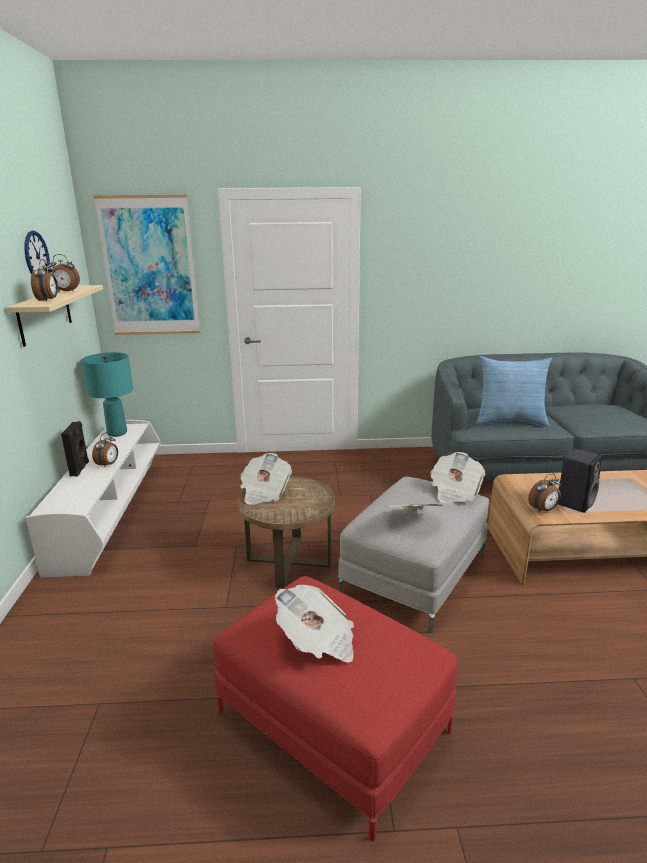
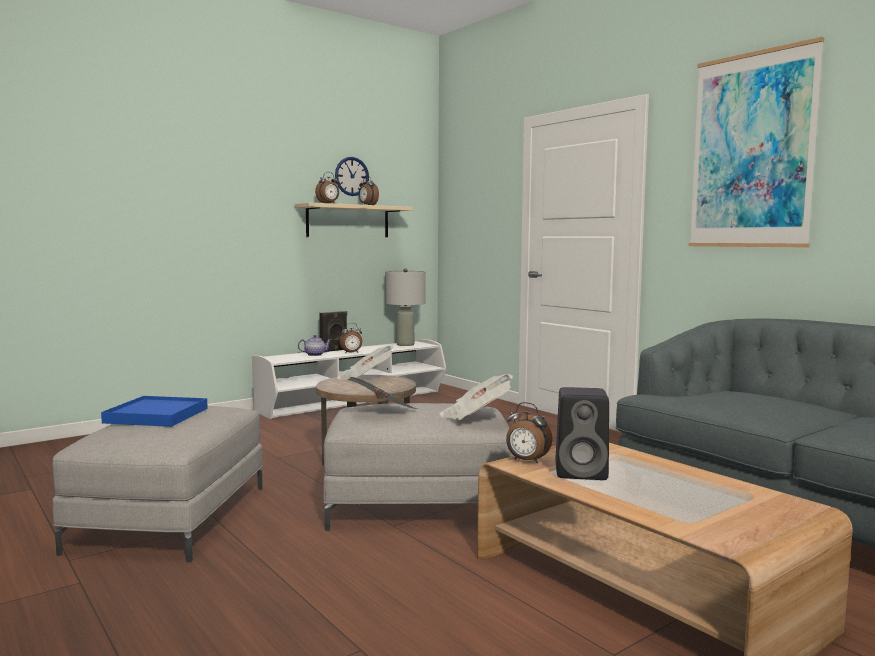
camera: 55 degrees right, 15 degrees down
turquoise table lamp [81,352,133,437] -> grey table lamp [385,268,426,346]
picture [94,195,200,335] -> picture moved to [689,37,824,247]
red ottoman [213,576,458,841] -> grey ottoman [52,406,263,562]
newspaper [275,585,354,663] -> blue tray [101,396,208,427]
pillow [476,356,552,427] -> none
none -> teapot [298,335,331,356]

